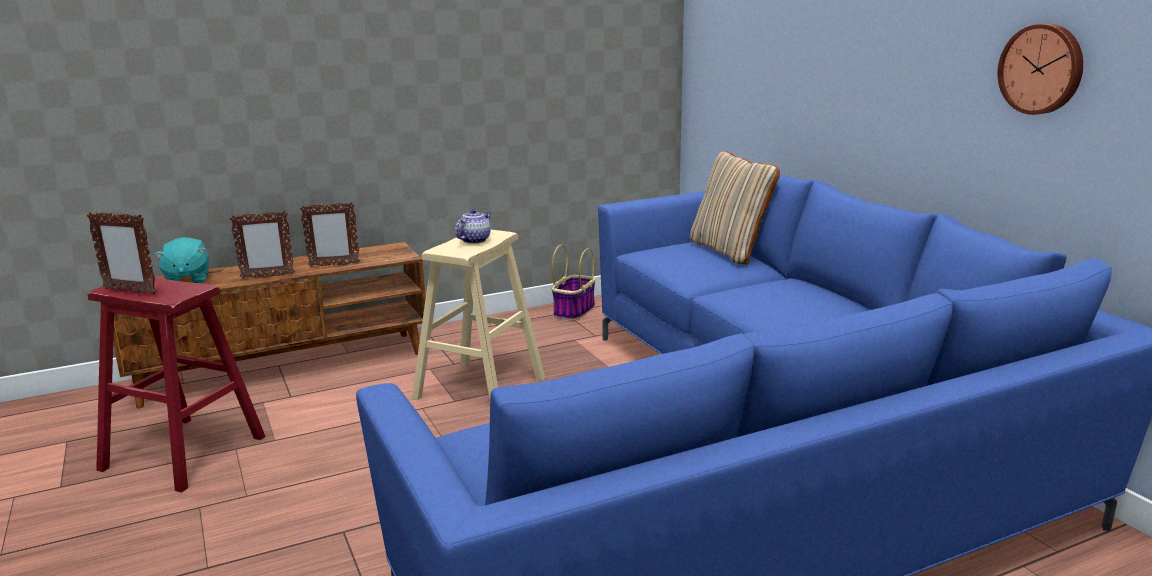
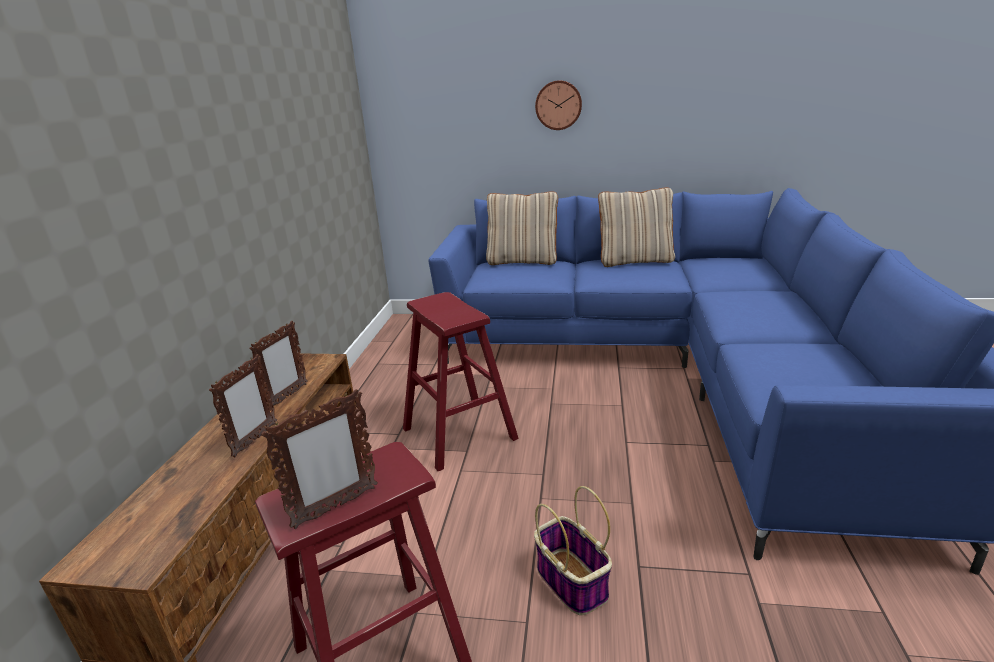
camera: 55 degrees left, 5 degrees up
turquoise plush toy [154,237,209,283] -> none
beige stool [412,230,545,400] -> red stool [403,292,519,471]
teapot [455,209,491,244] -> none
basket [552,245,595,321] -> basket moved to [534,486,612,615]
wall clock [997,24,1083,115] -> wall clock moved to [535,80,582,130]
none -> beige pillow [598,187,675,267]

